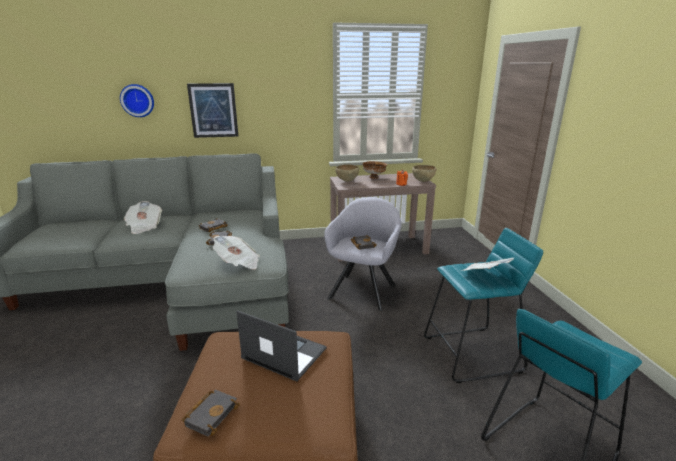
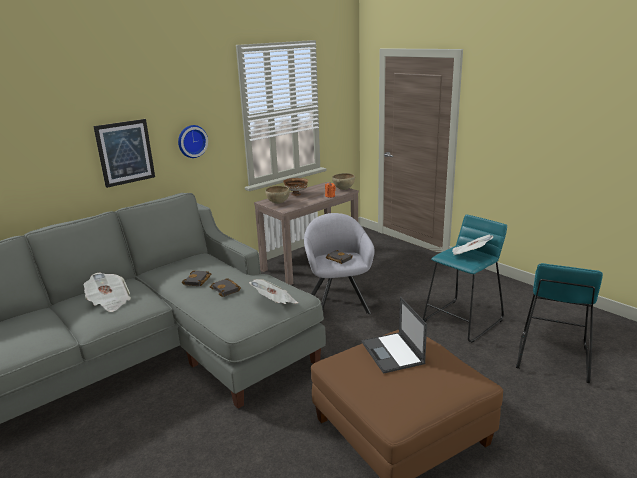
camera: 30 degrees left, 0 degrees up
wall clock [120,84,154,117] -> wall clock moved to [178,125,208,158]
black book [182,390,240,437] -> none
laptop [236,310,327,382] -> laptop turned 105 degrees counterclockwise [362,297,427,374]

